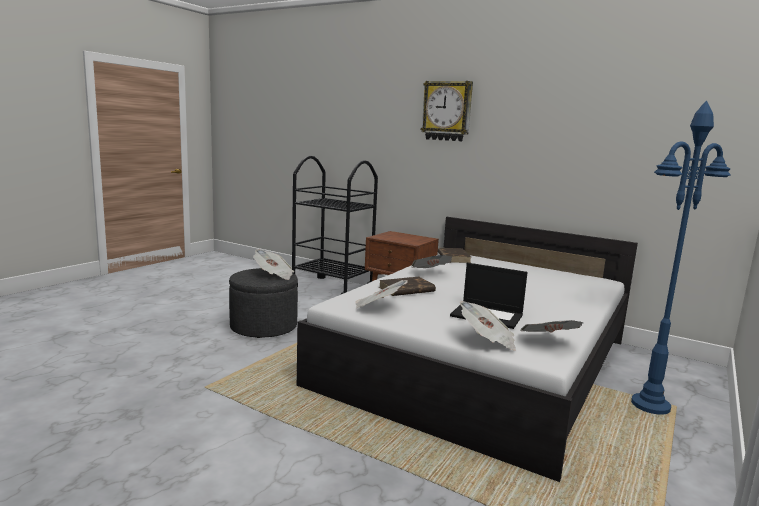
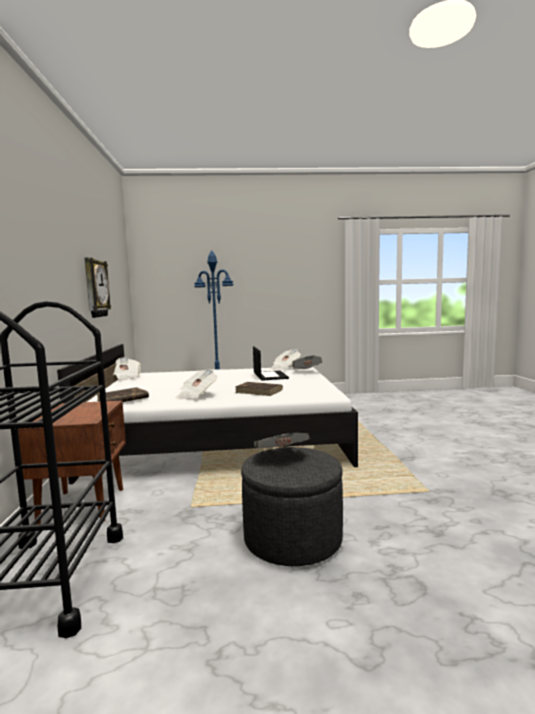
camera: 125 degrees left, 5 degrees down
newspaper [355,280,408,308] -> newspaper moved to [113,357,141,381]
wall clock [421,81,473,141] -> wall clock moved to [85,258,111,318]

